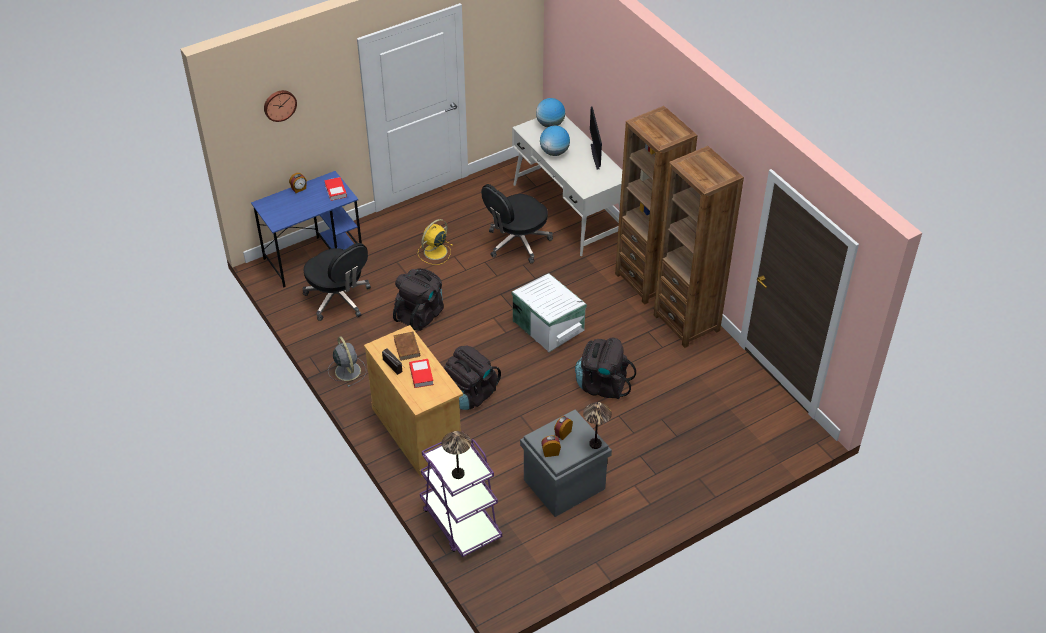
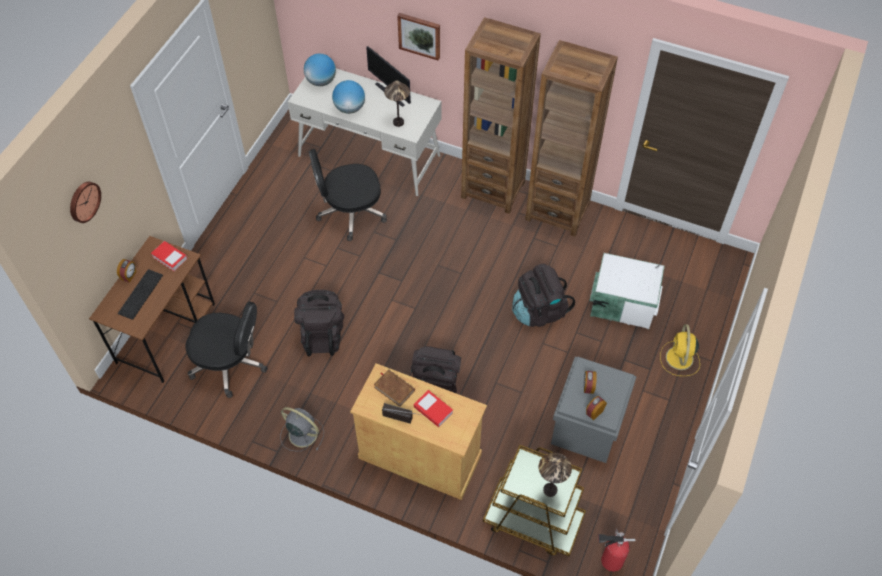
camera: 35 degrees left, 10 degrees up
blue desk [251,171,362,288] -> brown desk [89,236,215,383]
yellow fan [418,219,453,265] -> yellow fan moved to [660,324,700,376]
purple cart [420,439,502,557] -> brown cart [483,445,586,556]
black office chair [481,184,553,263] -> black office chair turned 60 degrees clockwise [309,149,387,241]
white storage box [512,273,587,353] -> white storage box moved to [589,253,665,329]
table lamp [583,402,612,449] -> table lamp moved to [384,81,410,127]
none -> keyboard [118,269,163,320]
none -> picture [397,13,440,61]
none -> fire extinguisher [598,528,635,572]

